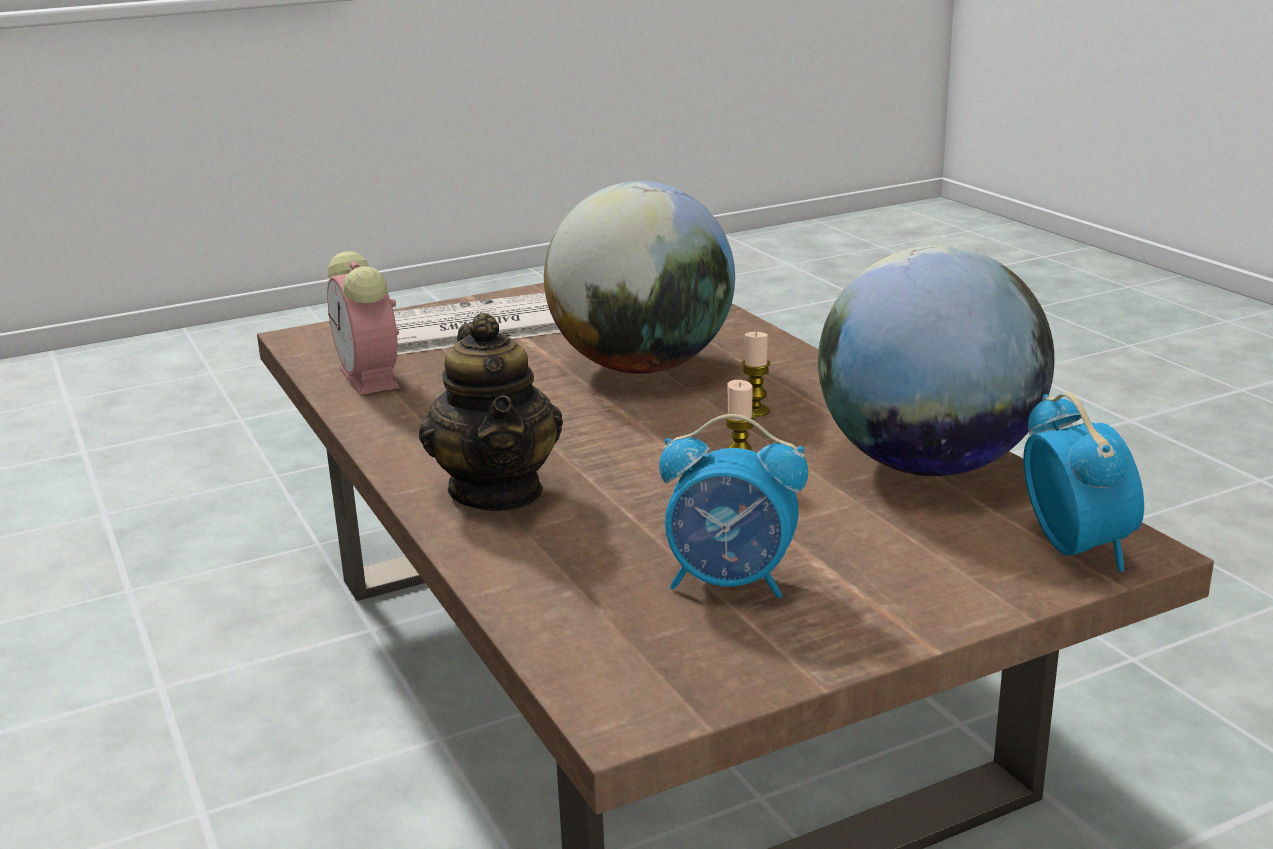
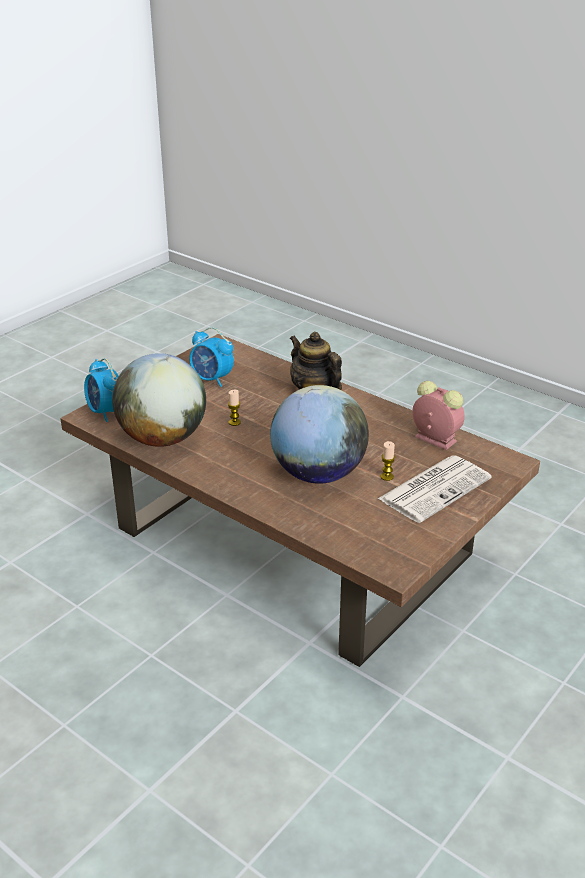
camera: 155 degrees right, 10 degrees up
alarm clock [659,414,808,598] -> alarm clock turned 135 degrees counterclockwise [189,327,234,387]
candle [742,332,770,417] -> candle moved to [381,441,395,481]

